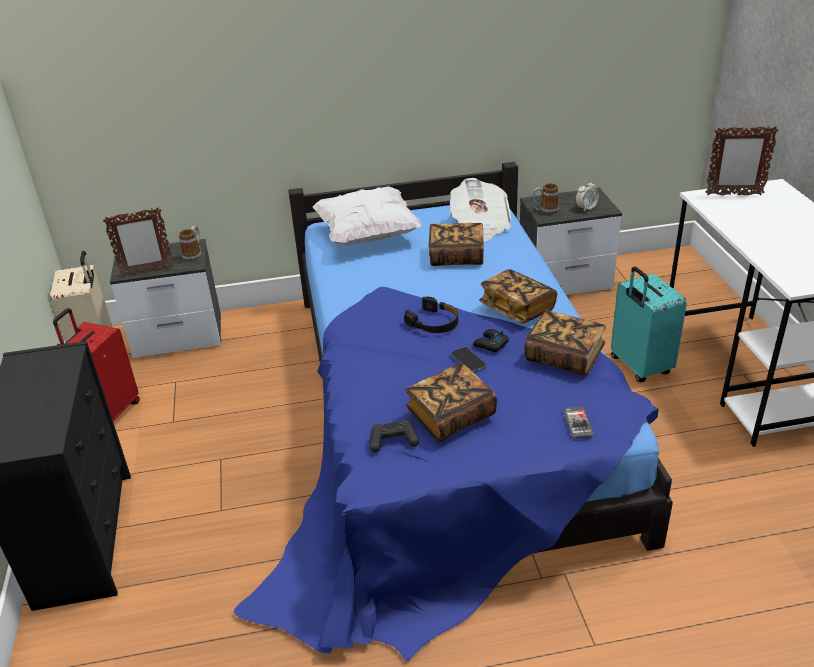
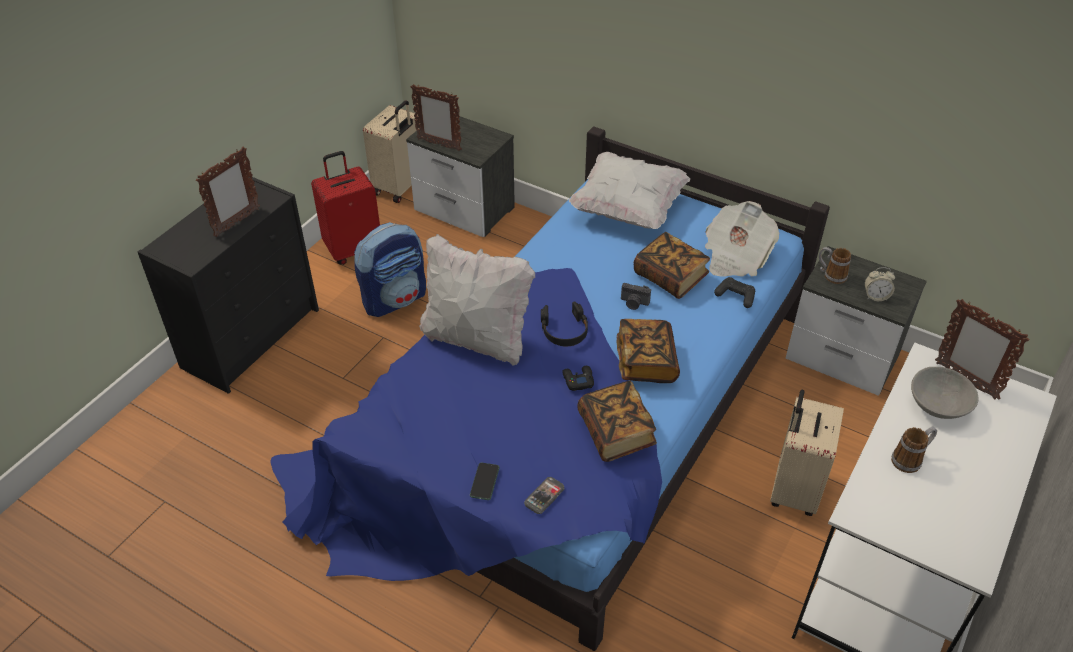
camera: 40 degrees right, 10 degrees up
mug [179,226,202,262] -> mug moved to [891,427,937,473]
black game controller [370,420,419,452] -> black game controller moved to [714,277,755,308]
book [405,363,497,442] -> none
phone [451,347,487,373] -> phone moved to [470,463,500,500]
turquoise suitcase [611,266,687,382] -> beige suitcase [770,390,844,516]
none -> picture frame [196,147,260,237]
none -> backpack [354,222,426,317]
none -> white pillow [419,234,535,366]
none -> camera [621,283,651,310]
none -> grey bowl [911,367,978,419]

